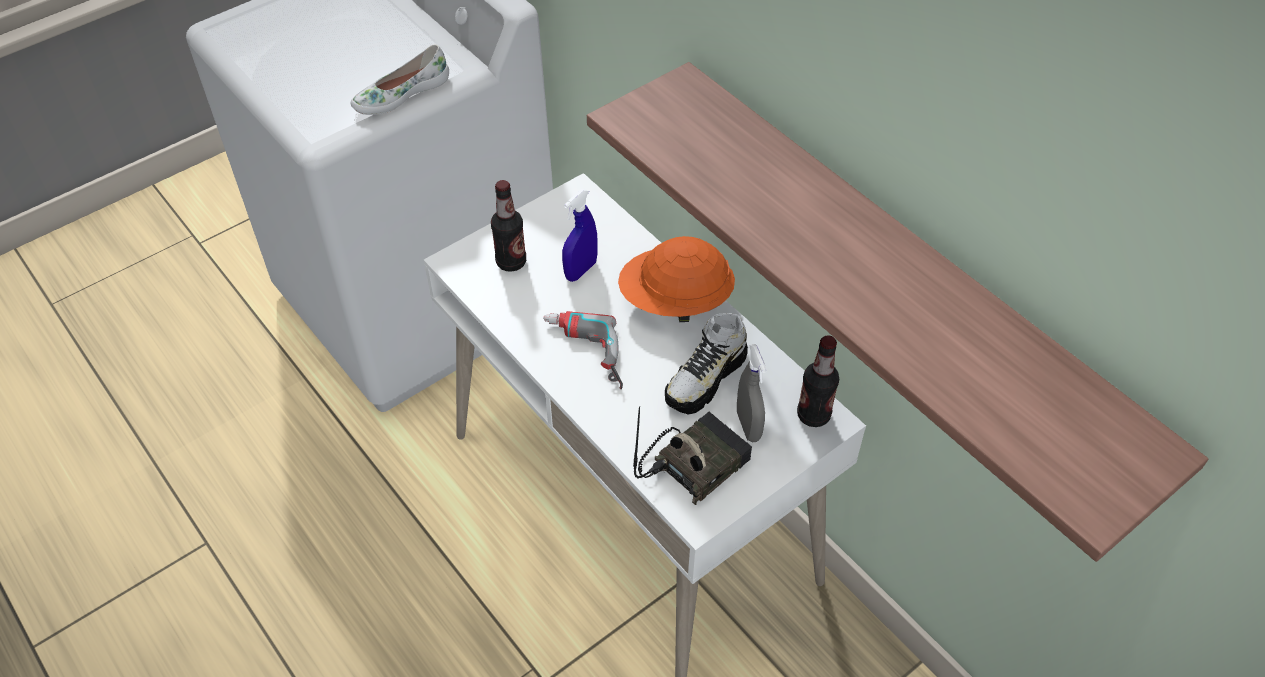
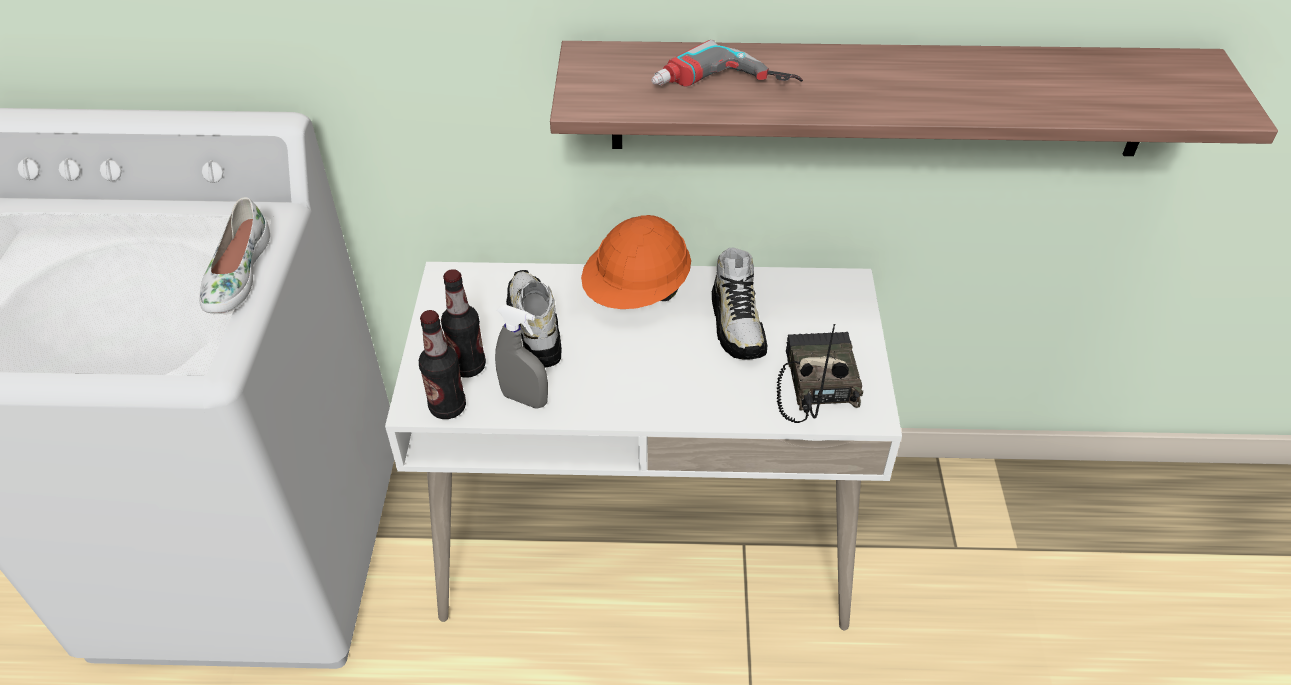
camera: 50 degrees left, 5 degrees down
power drill [543,311,623,390] -> power drill moved to [652,40,803,87]
blue spray bottle [562,189,597,282] -> shoe [506,270,562,367]
grey spray bottle [737,344,767,442] -> grey spray bottle moved to [495,305,548,409]
bottle [797,335,839,427] -> bottle moved to [419,310,466,419]

